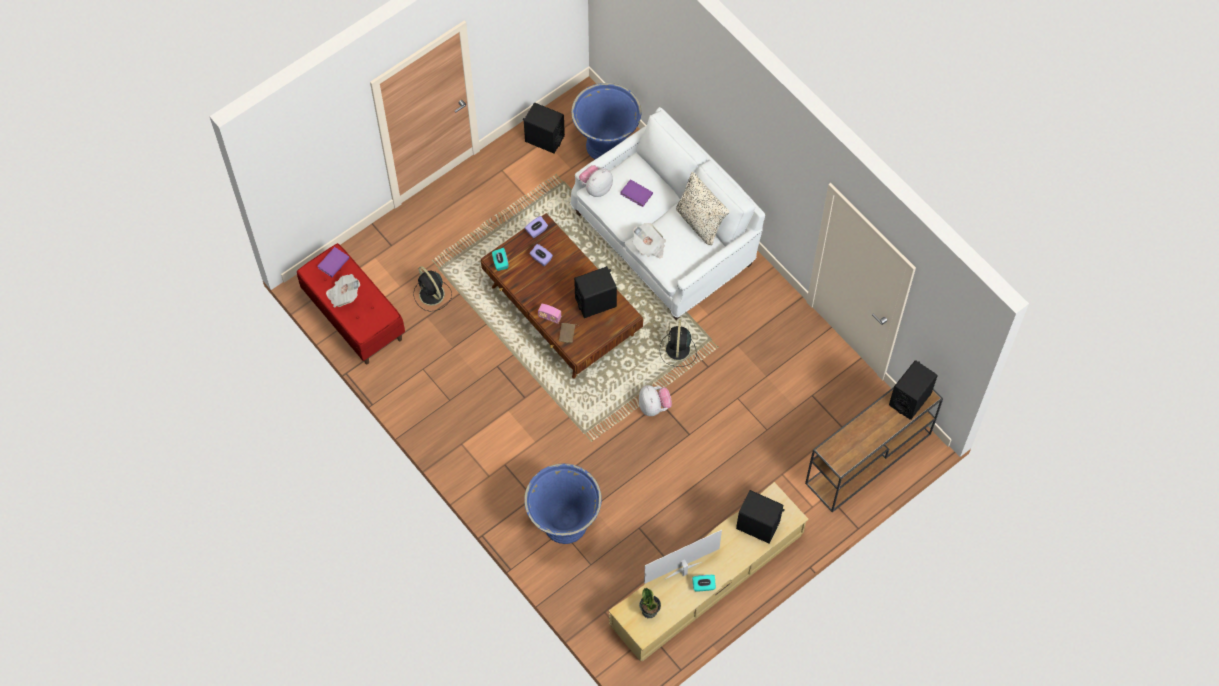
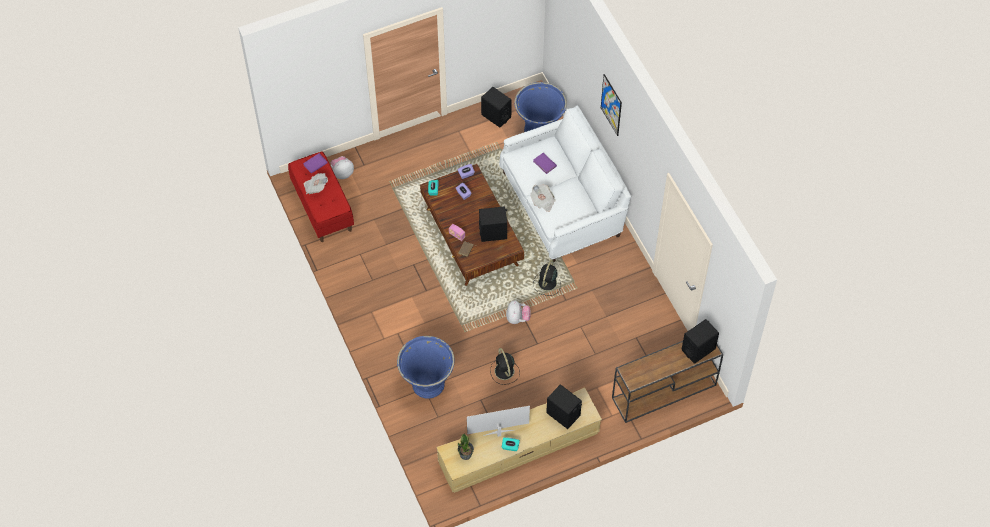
camera: 15 degrees right, 5 degrees down
black fan [413,266,452,312] -> black fan moved to [490,348,520,385]
plush toy [579,165,613,197] -> plush toy moved to [331,156,354,179]
beige pillow [676,172,729,245] -> none
none -> picture [601,74,622,136]

